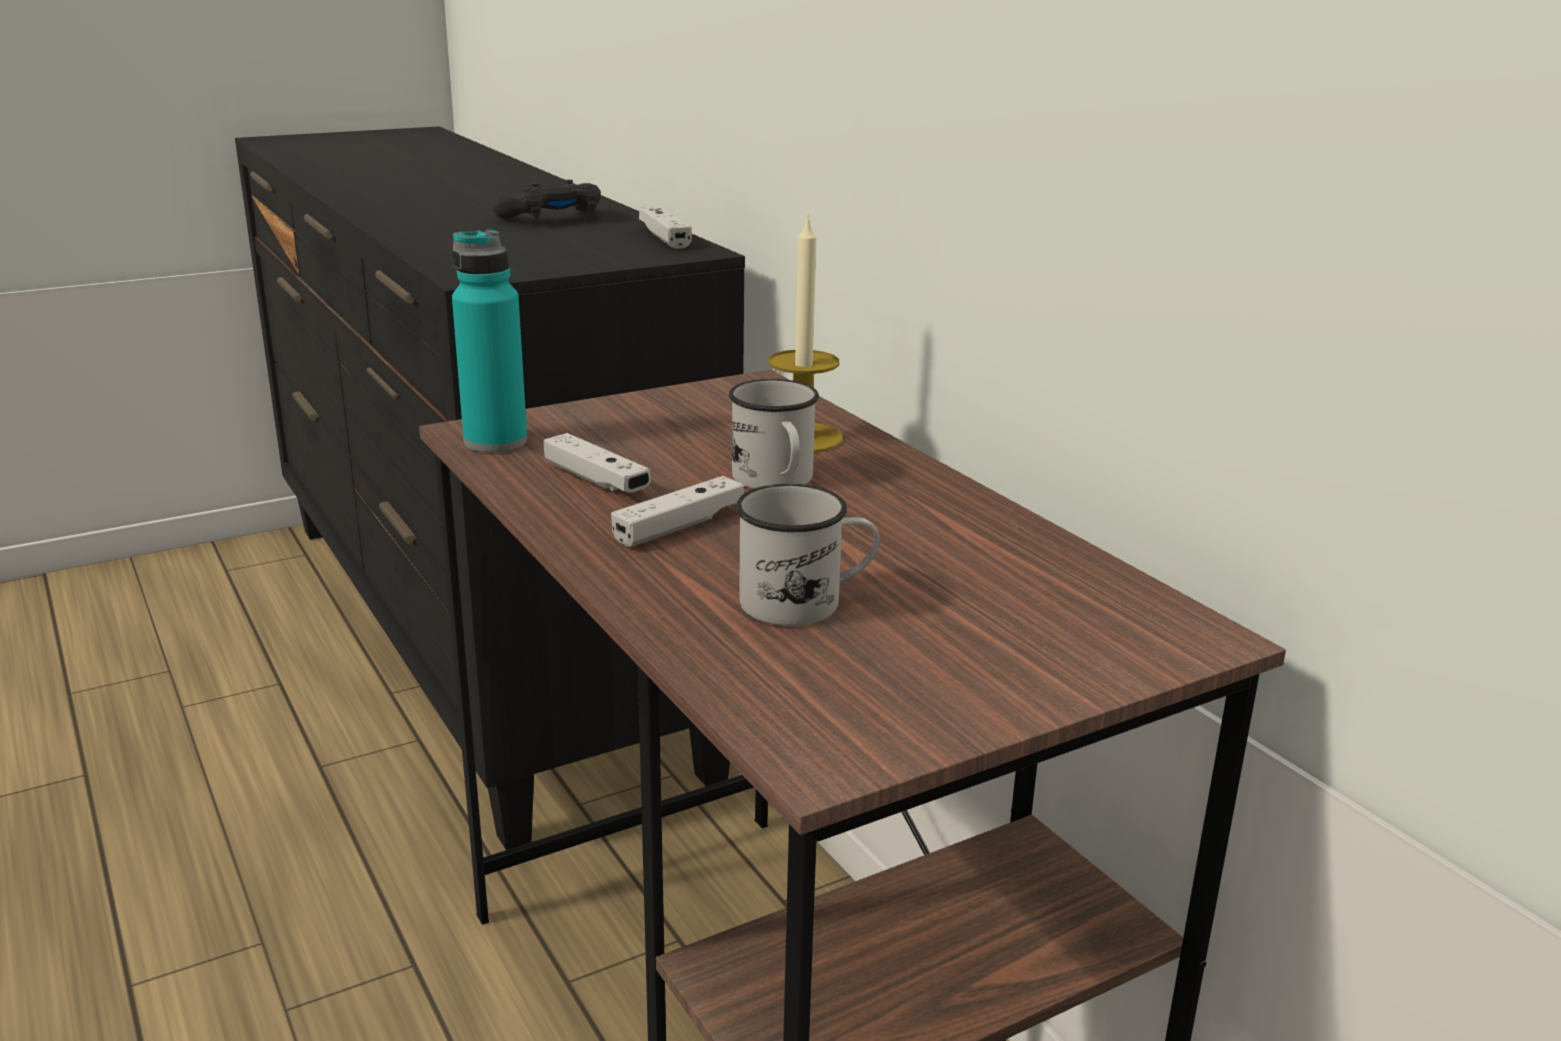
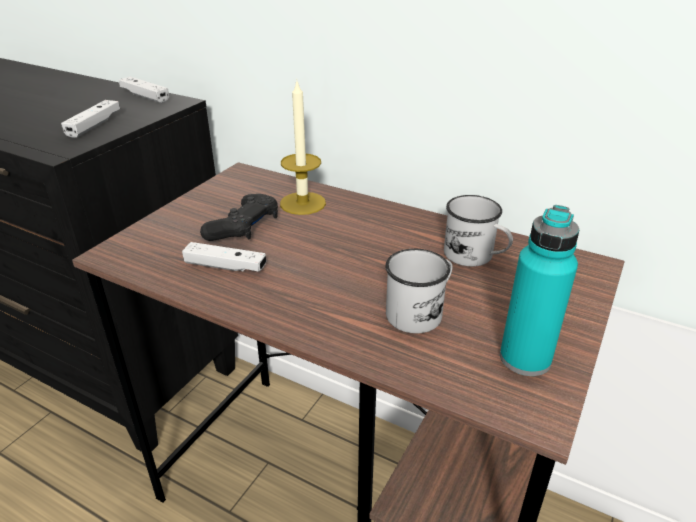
camera: 30 degrees left, 10 degrees up
turquoise bottle [452,230,527,452] -> turquoise bottle moved to [500,205,579,376]
black game controller [493,180,601,219] -> black game controller moved to [200,194,278,241]
white game controller [611,476,744,547] -> white game controller moved to [61,100,120,138]
white mug [729,379,819,489] -> white mug moved to [444,195,513,267]

